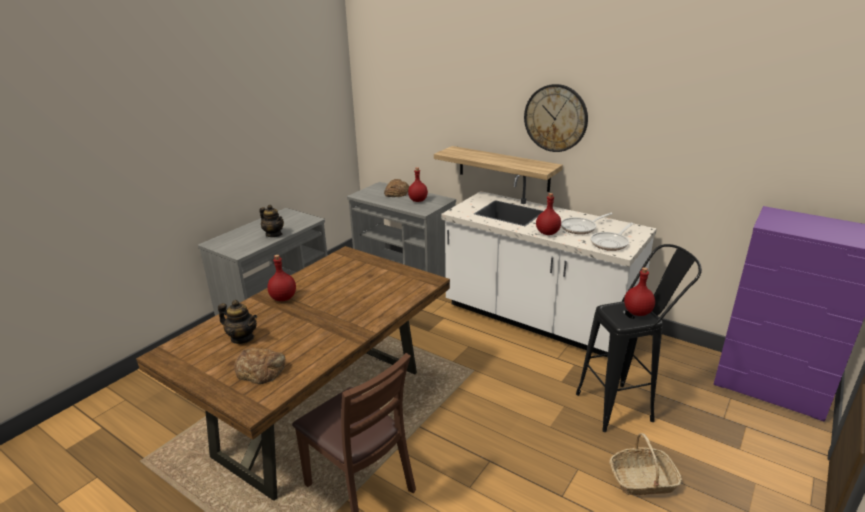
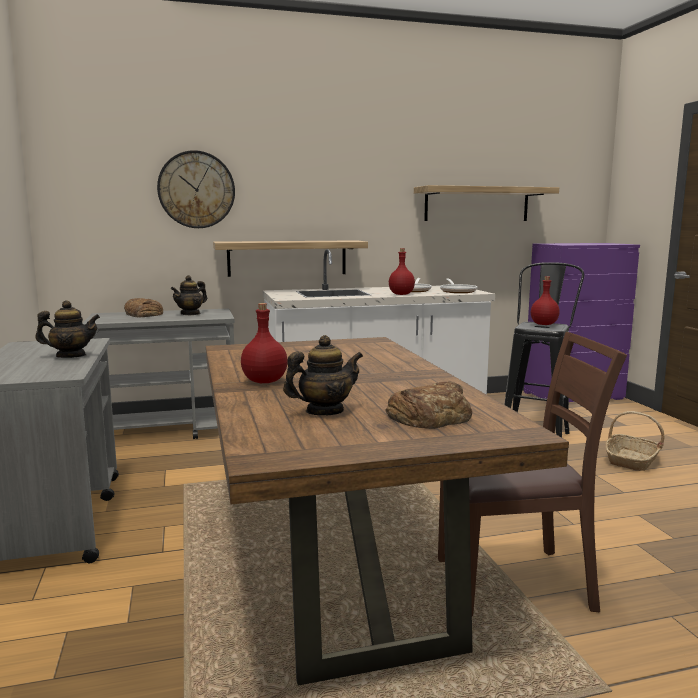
camera: 50 degrees left, 15 degrees down
red bottle [408,167,428,202] -> teapot [171,275,207,315]
wall clock [524,84,588,152] -> wall clock moved to [157,150,235,228]
none -> shelf [414,185,559,221]

